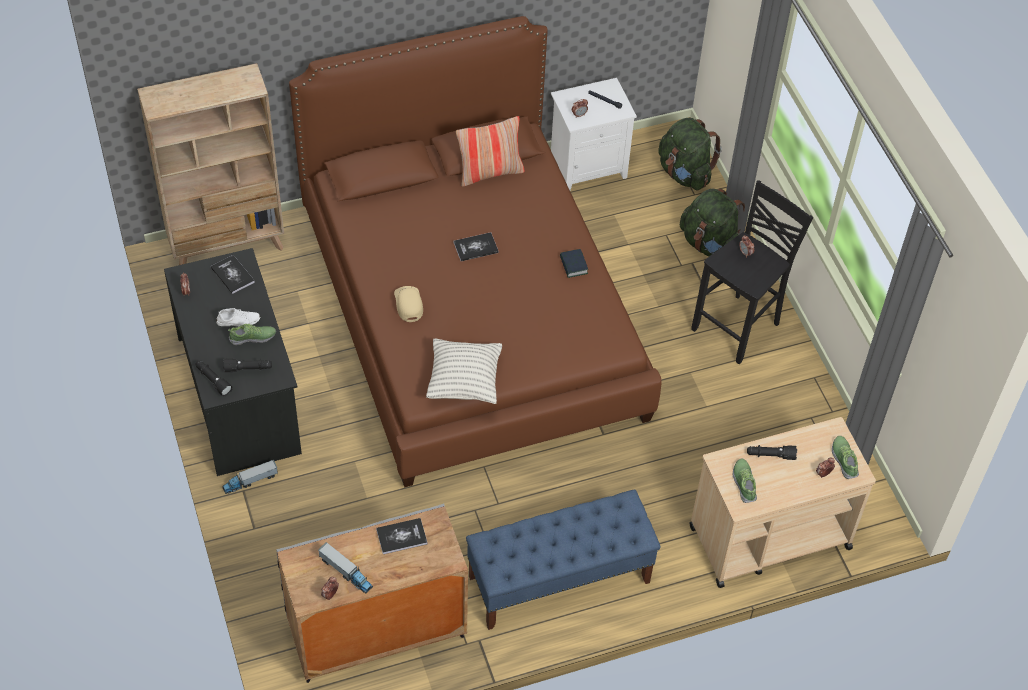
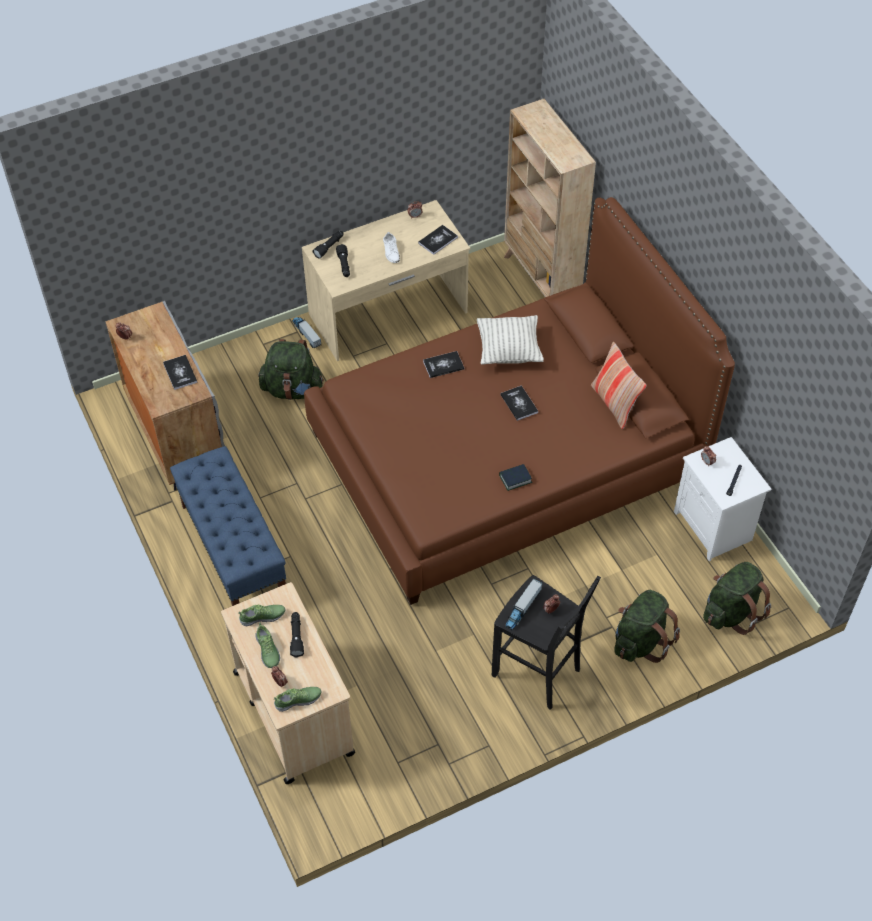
camera: 85 degrees right, 0 degrees up
black desk [164,248,302,476] -> beige desk [302,200,470,361]
shoe [228,324,276,345] -> shoe moved to [255,623,280,668]
toy truck [318,542,373,594] -> toy truck moved to [505,579,542,631]
beige cap [394,286,423,322] -> book [423,351,464,378]
pillow [426,339,502,404] -> pillow moved to [477,315,544,365]
none -> green backpack [258,339,324,400]

